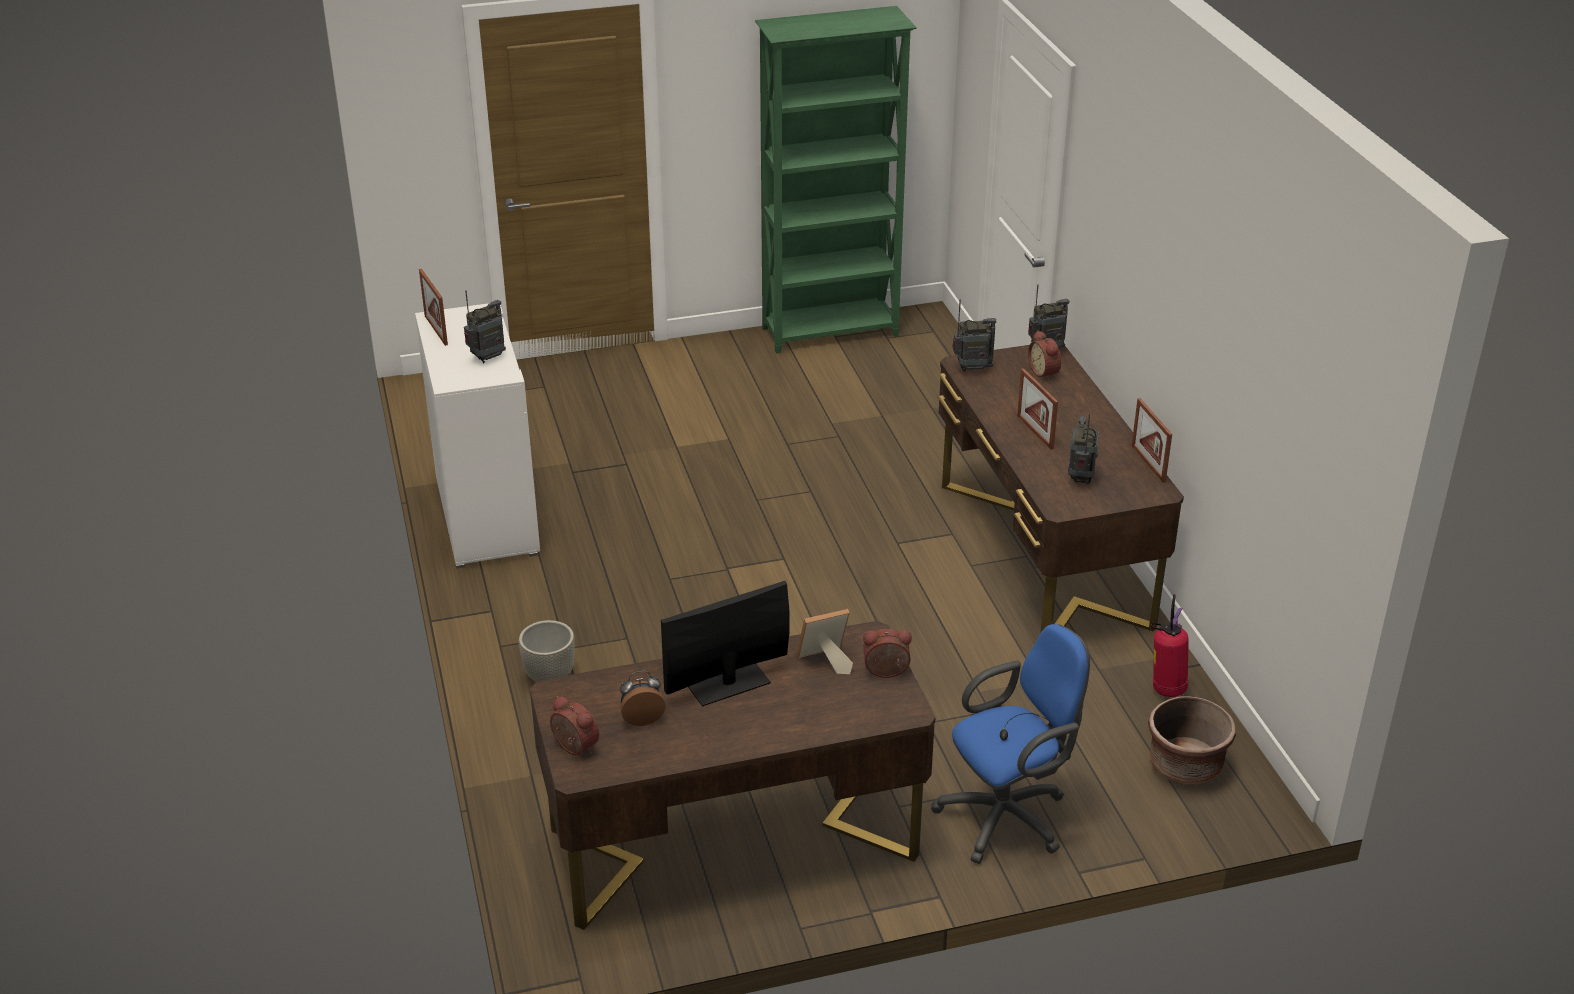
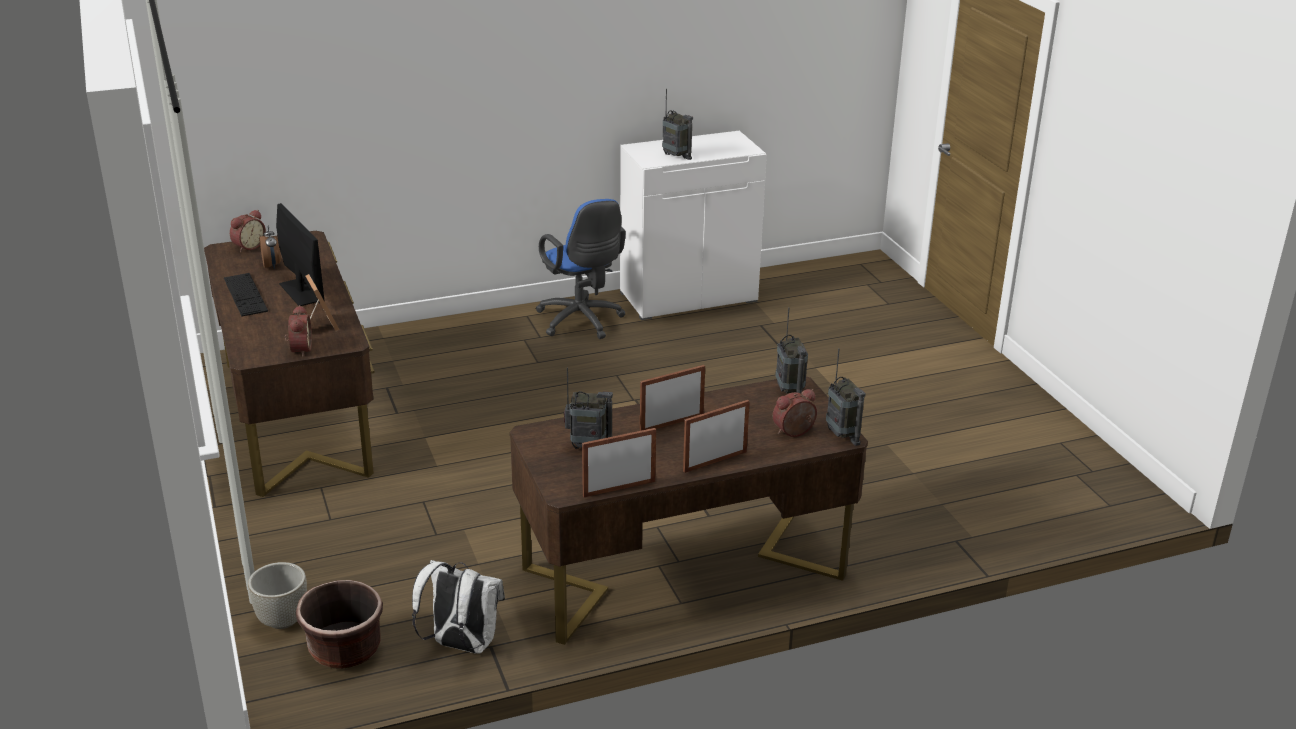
camera: 85 degrees right, 5 degrees down
picture frame [419,269,448,346] -> picture frame moved to [683,400,750,473]
grey planter [519,620,575,681] -> grey planter moved to [248,562,307,629]
green bookcase [755,6,917,354] -> none
blue office chair [931,624,1090,864] -> blue office chair moved to [536,199,626,339]
fire extinguisher [1151,594,1189,697] -> white backpack [412,560,505,653]
none -> keyboard [224,273,268,316]

